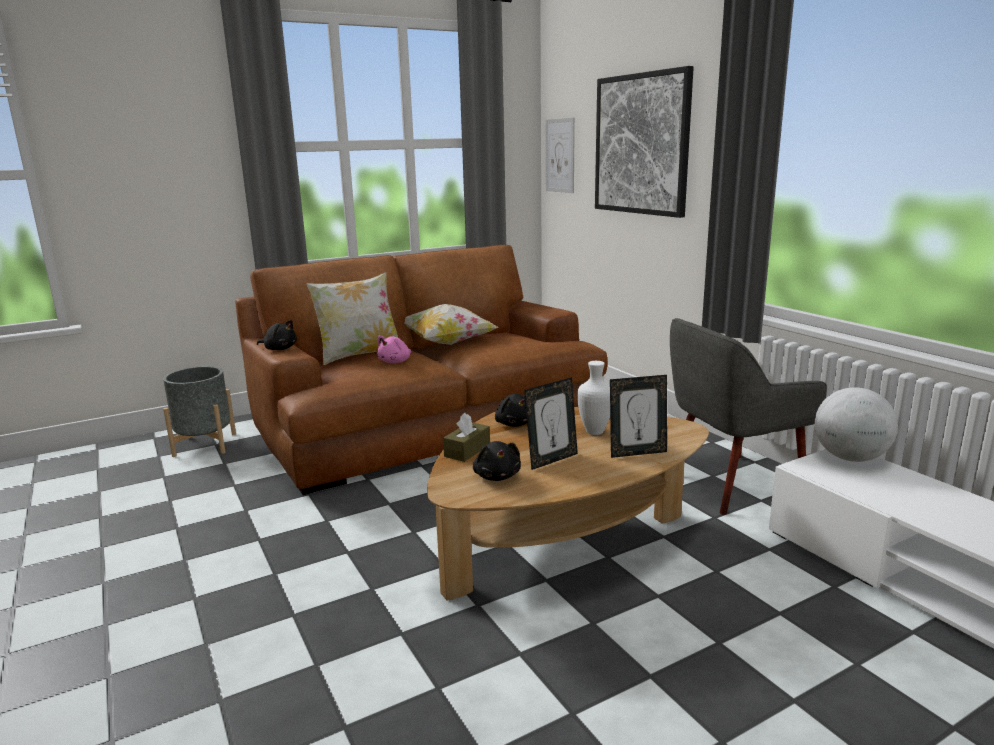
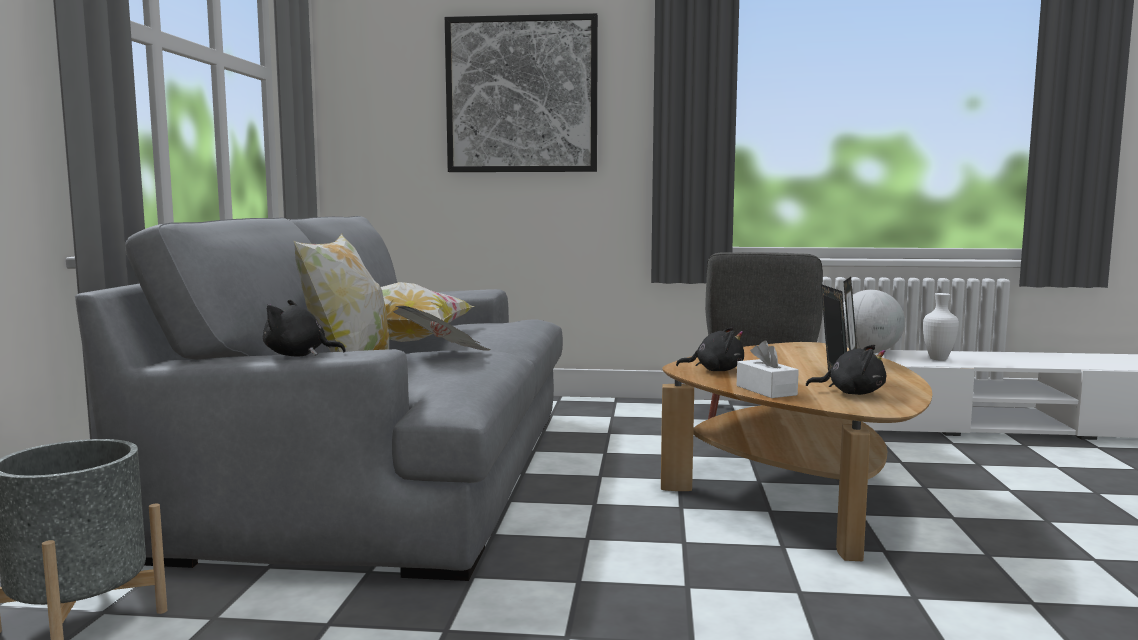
camera: 55 degrees left, 10 degrees down
brown sofa [235,245,607,495] -> grey sofa [75,216,563,581]
black plush toy [257,320,297,350] -> black plush toy turned 135 degrees counterclockwise [263,299,346,356]
pink plush toy [377,335,411,363] -> newspaper [394,306,491,351]
brown tissue box [443,413,490,462] -> white tissue box [737,341,799,398]
picture [546,118,575,193] -> none
white vase [577,361,610,435] -> white vase moved to [923,293,959,361]

